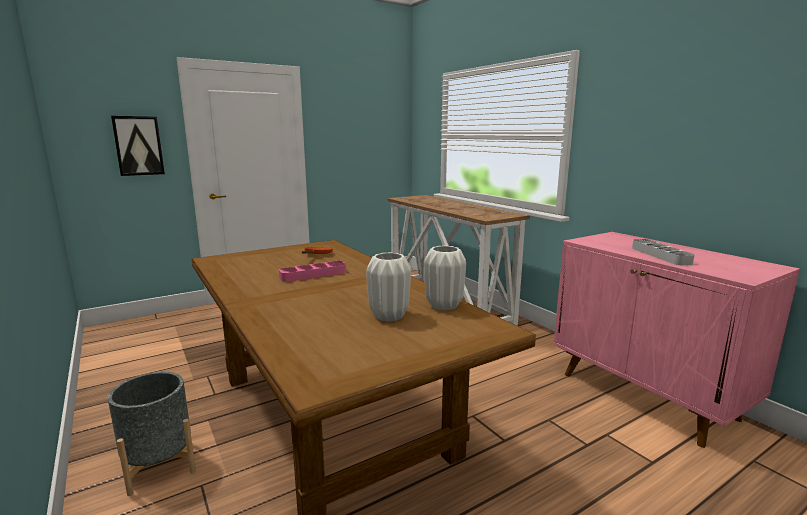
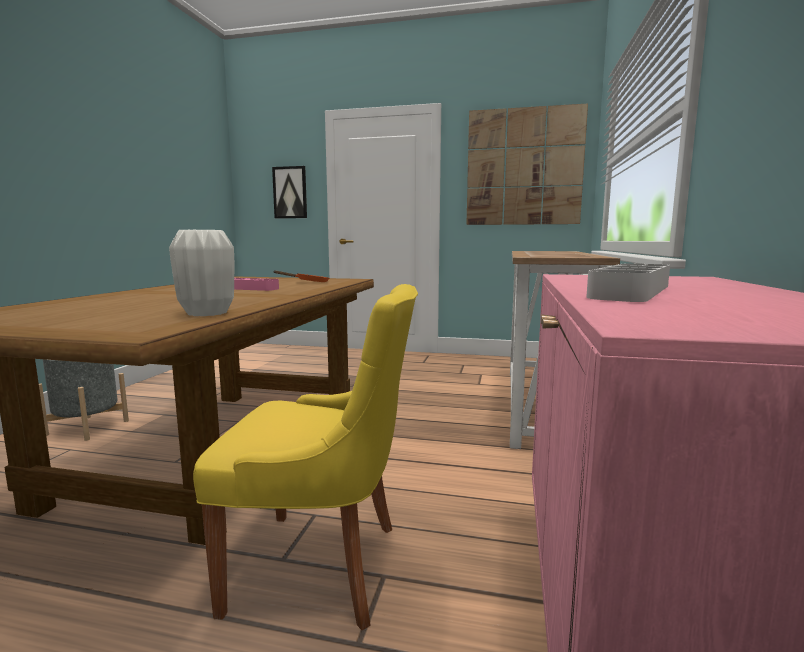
camera: 45 degrees right, 5 degrees down
white vase [366,252,411,322] -> none
none -> yellow chair [193,284,418,630]
none -> picture [466,103,588,225]

